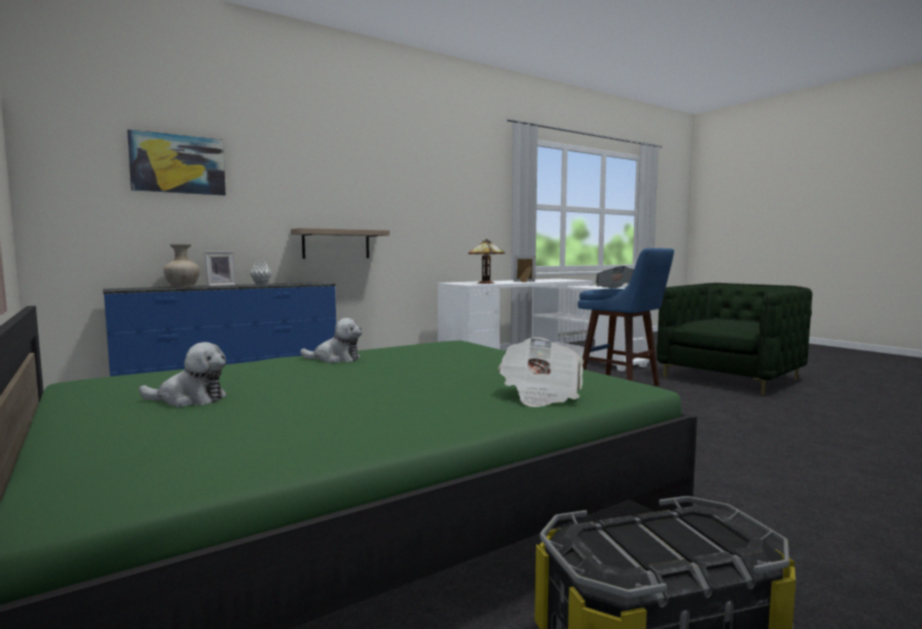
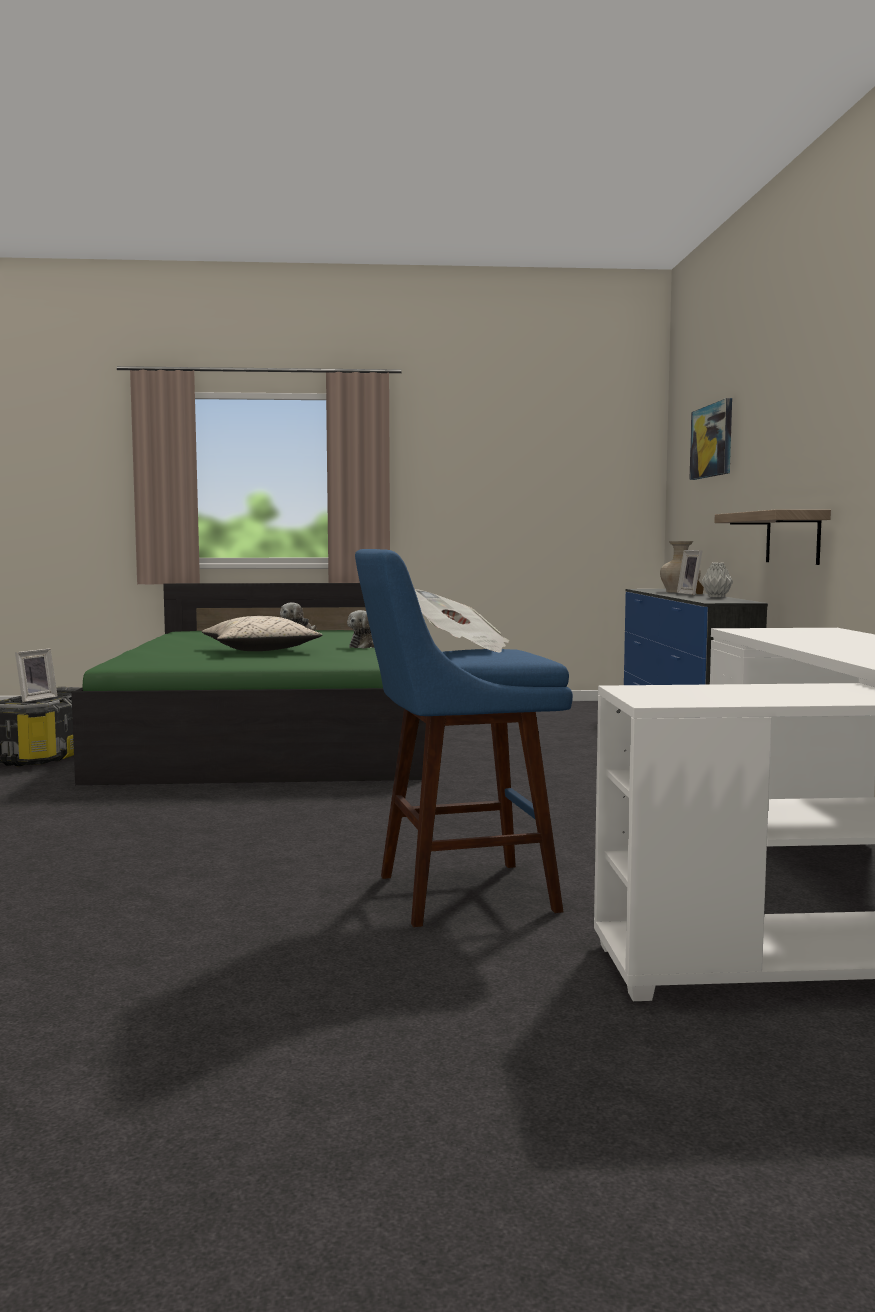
camera: 120 degrees right, 0 degrees up
table lamp [468,239,505,284] -> none
newspaper [498,337,584,407] -> none
picture frame [513,255,536,282] -> picture frame moved to [15,648,58,702]
green armchair [657,283,812,396] -> none
none -> beige pillow [202,616,322,651]

